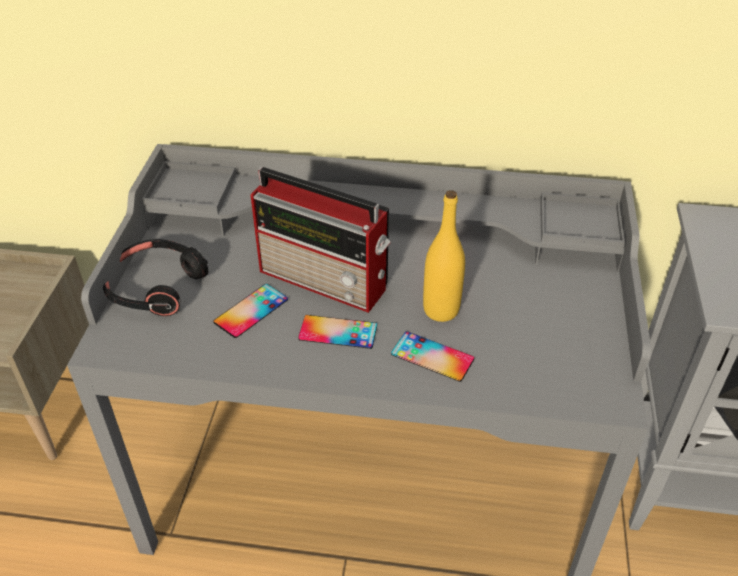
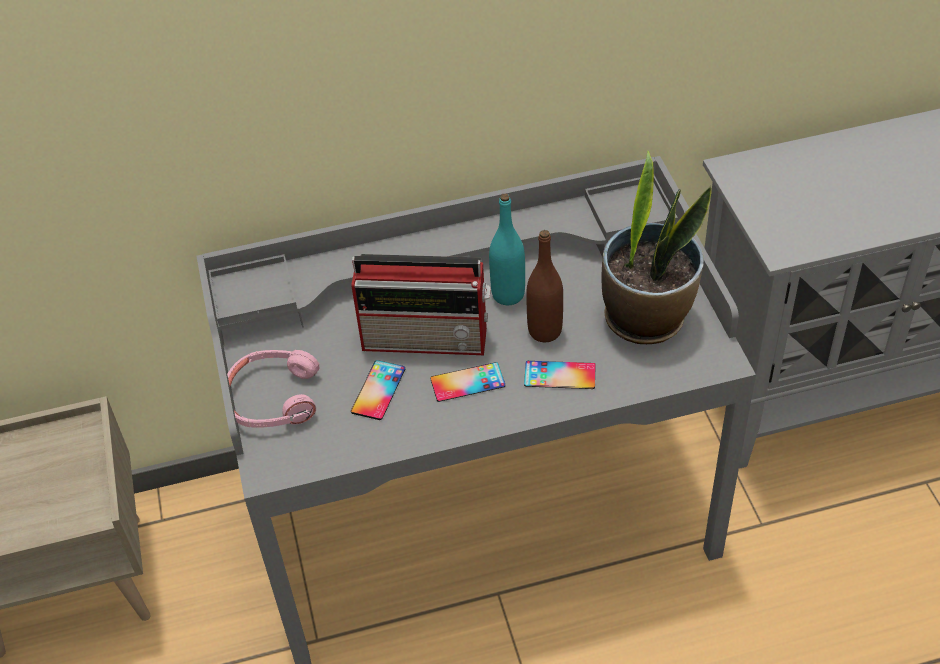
camera: 20 degrees left, 5 degrees up
black headphones [103,239,209,316] -> pink headphones [227,350,320,428]
yellow bottle [423,190,465,322] -> brown bottle [526,230,563,342]
none -> turquoise bottle [489,193,525,305]
none -> potted plant [602,151,712,344]

